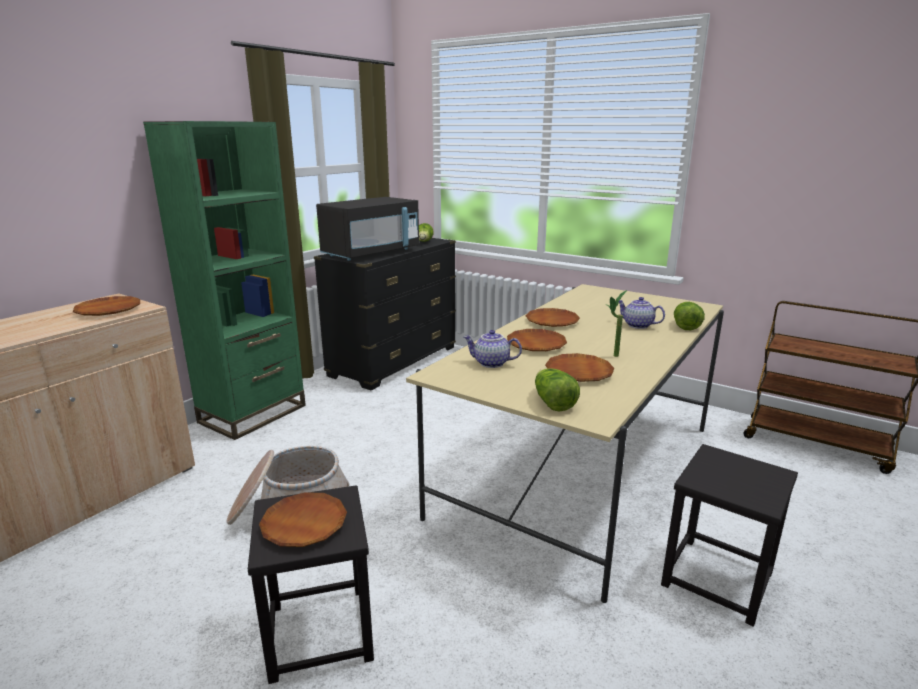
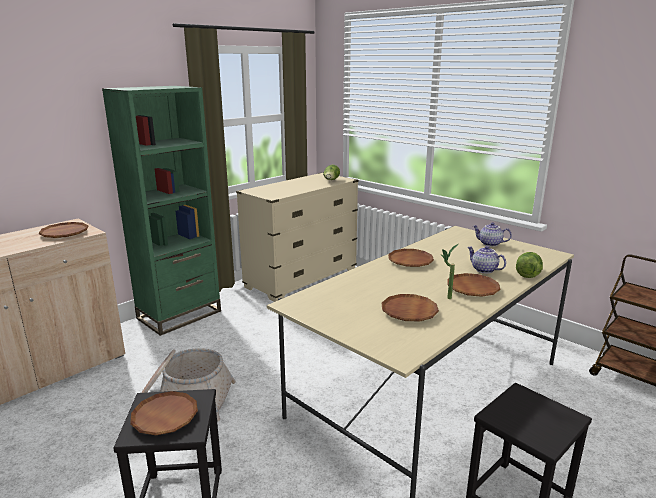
camera: 10 degrees right, 0 degrees up
black dresser [314,238,456,391] -> beige dresser [236,172,358,302]
black microwave [316,197,419,261] -> none
teapot [464,330,522,368] -> teapot moved to [473,222,512,247]
brown plate [507,329,567,351] -> brown plate moved to [447,273,500,297]
lettuce [535,368,580,412] -> none

